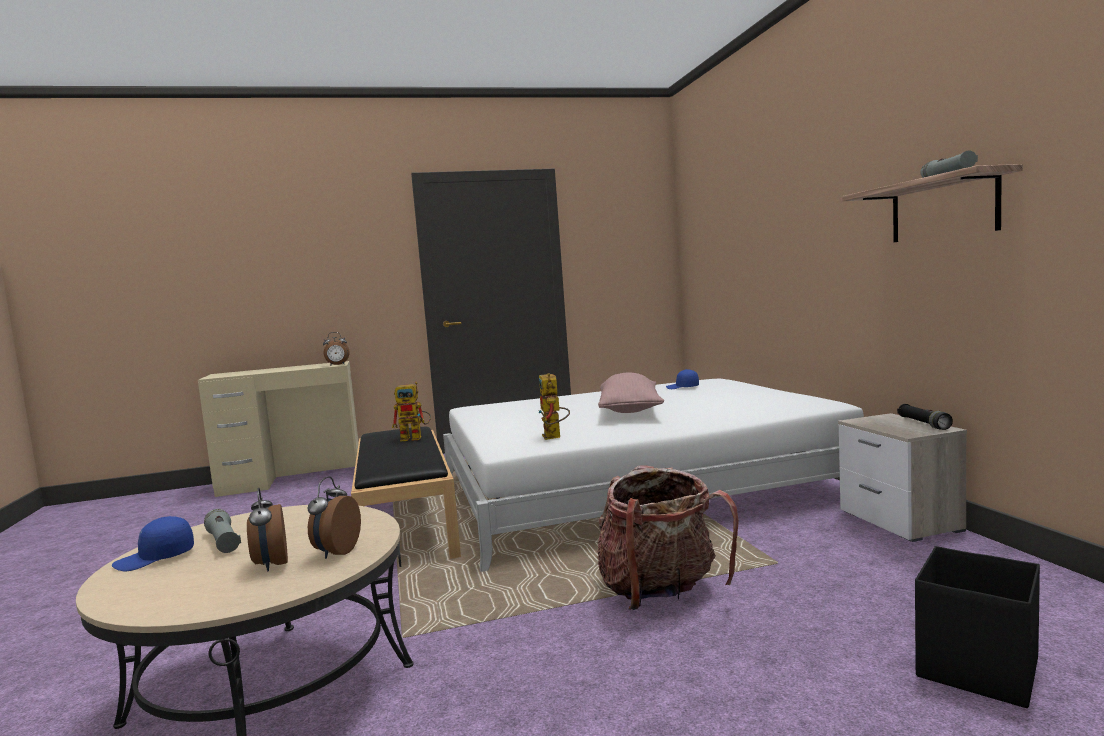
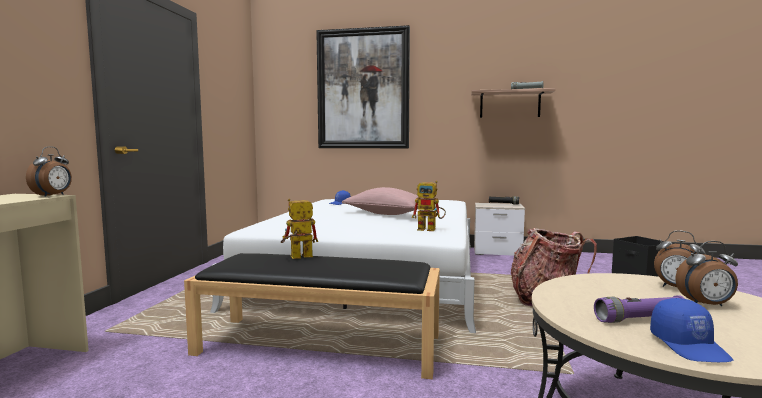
camera: 65 degrees left, 0 degrees up
grey flashlight [204,509,241,553] -> purple flashlight [594,295,685,323]
toy robot [392,382,431,442] -> toy robot turned 135 degrees counterclockwise [281,199,318,259]
none -> picture [316,25,410,148]

